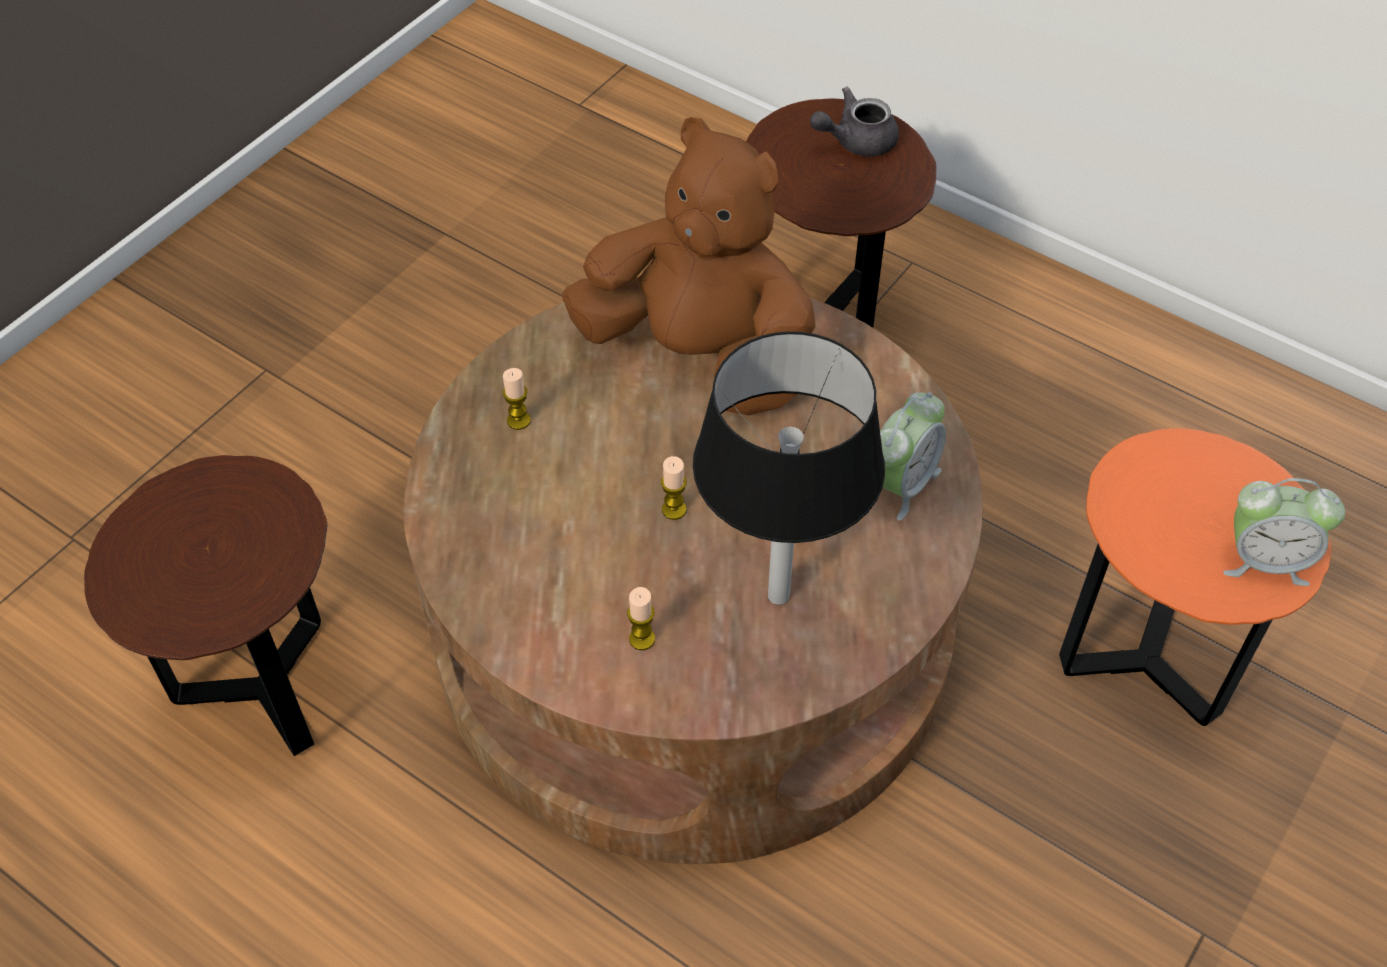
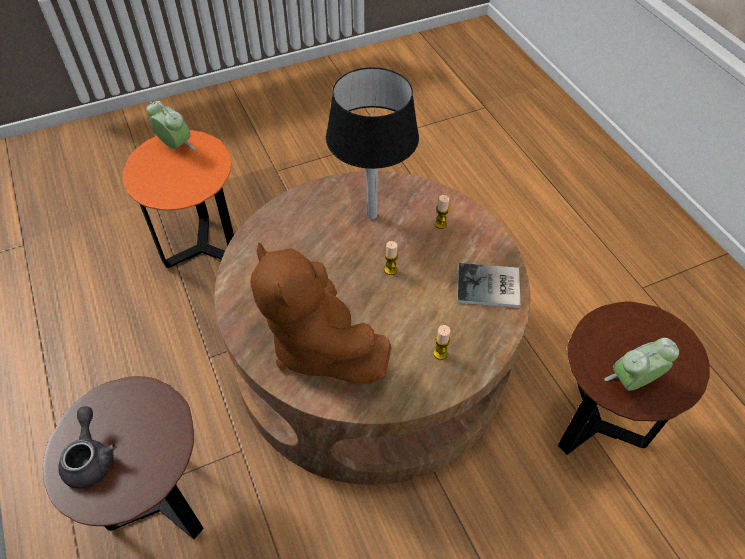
camera: 150 degrees left, 0 degrees up
grey teapot [810,87,899,157] -> grey teapot turned 105 degrees counterclockwise [59,406,116,489]
alarm clock [880,392,946,521] -> alarm clock moved to [604,338,679,391]
none -> book [457,263,521,308]

